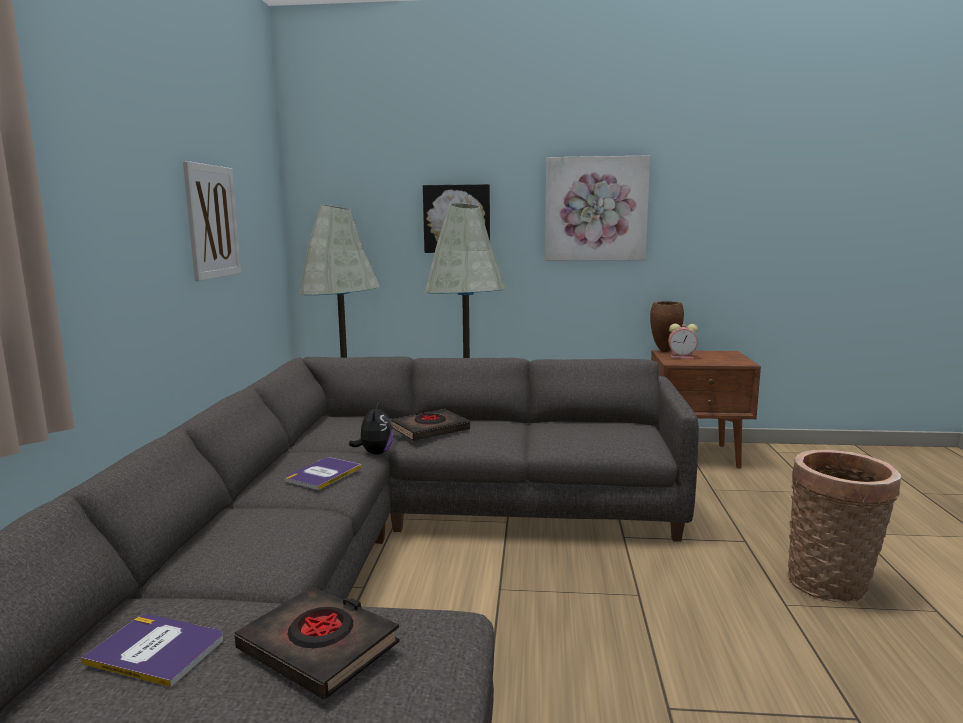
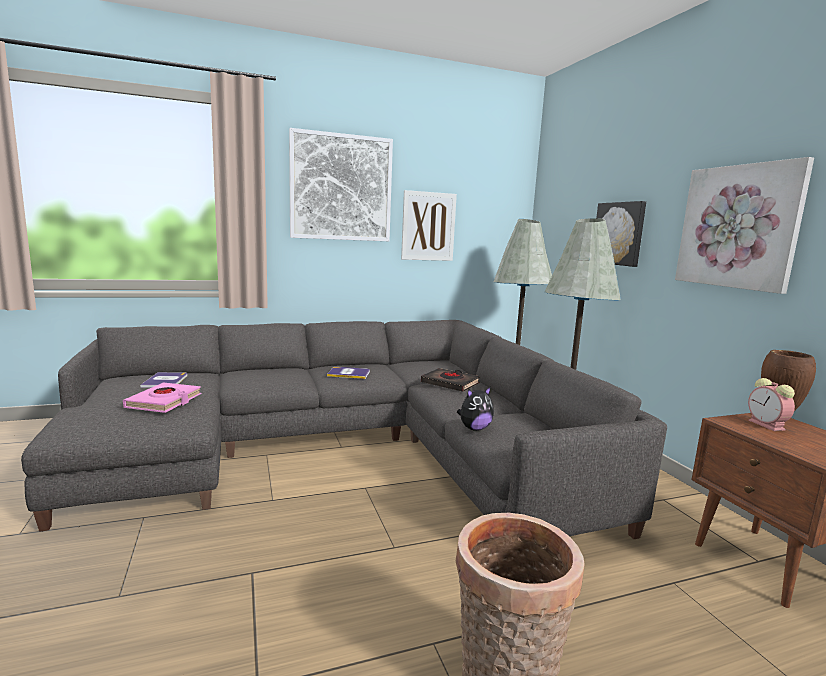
camera: 65 degrees right, 0 degrees up
black book [235,587,400,699] -> pink book [123,383,202,413]
plush toy [349,402,393,455] -> plush toy moved to [457,386,494,431]
none -> picture [289,128,393,241]

